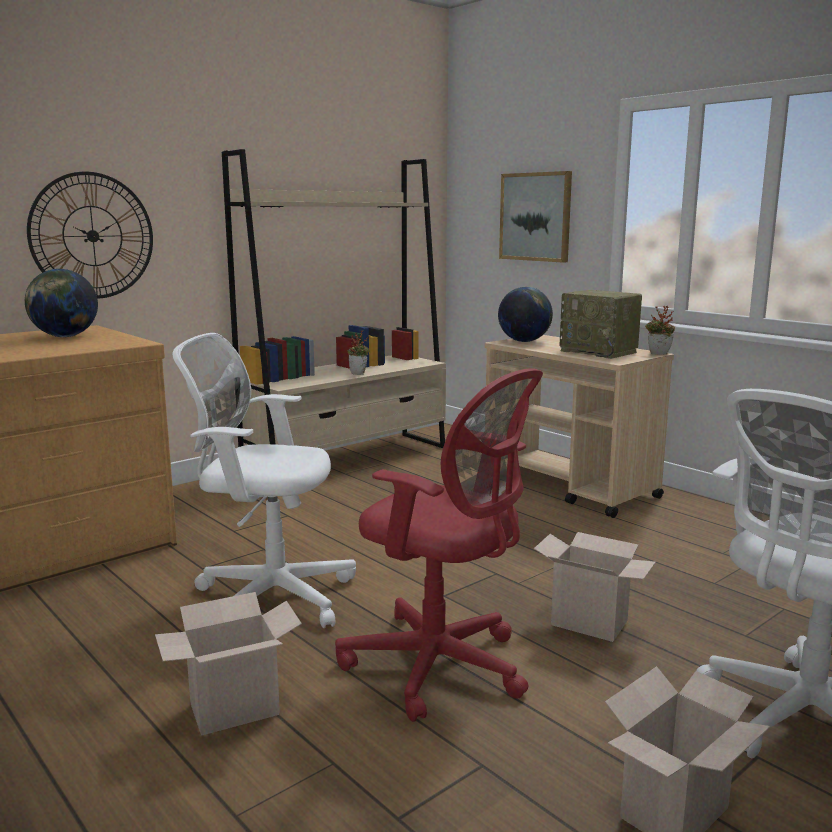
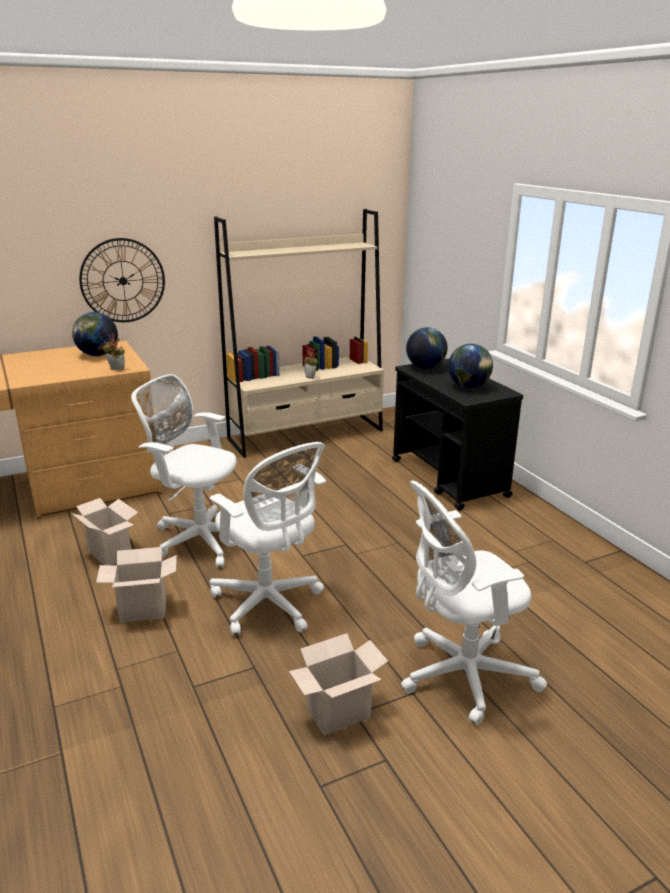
camera: 15 degrees right, 10 degrees up
red office chair [335,368,543,722] -> white office chair [210,442,326,636]
beige cart [485,335,674,518] -> black cart [392,359,523,511]
picture [499,171,572,263] -> none
cardboard box [534,532,656,642] -> cardboard box moved to [71,498,138,565]
radio [559,290,642,359] -> globe [448,344,493,388]
potted plant [645,305,675,355] -> potted plant moved to [103,333,125,370]

